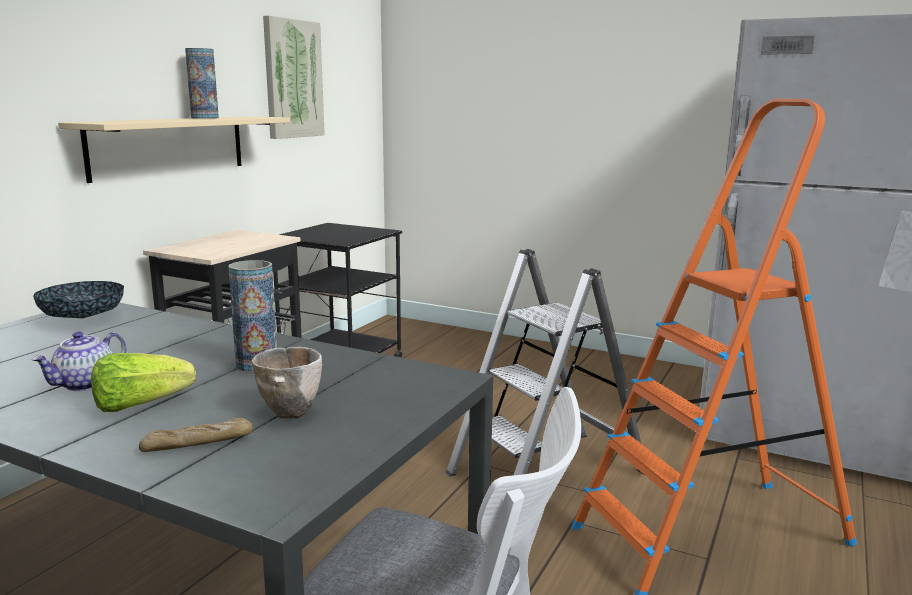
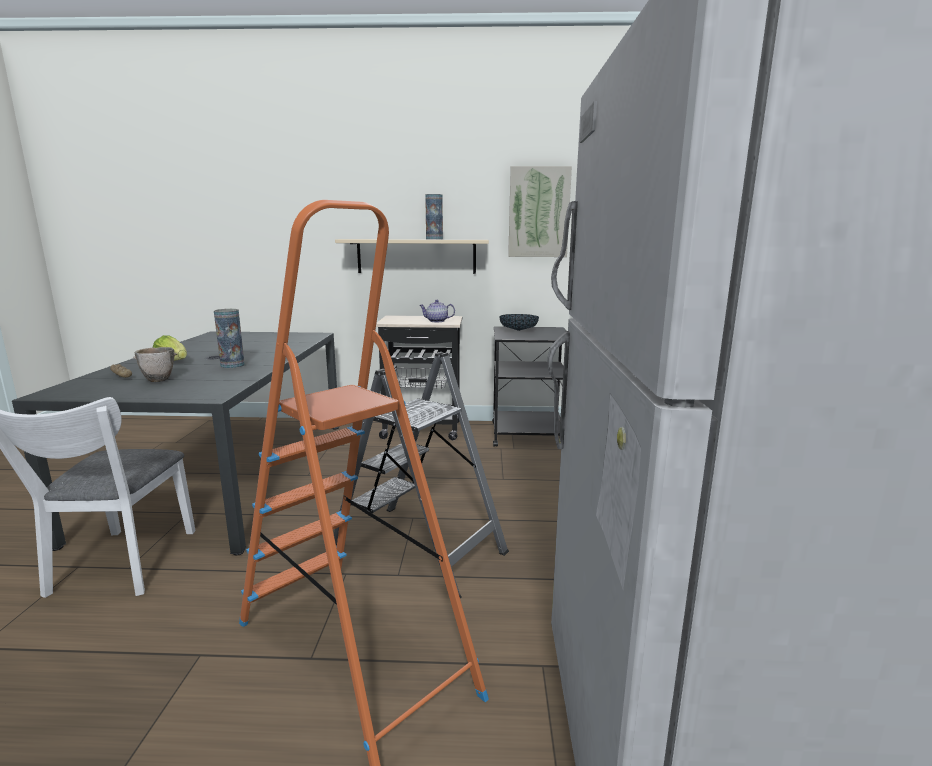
camera: 65 degrees right, 0 degrees up
teapot [31,332,126,391] -> teapot moved to [419,300,455,322]
bowl [33,281,124,318] -> bowl moved to [499,314,539,331]

